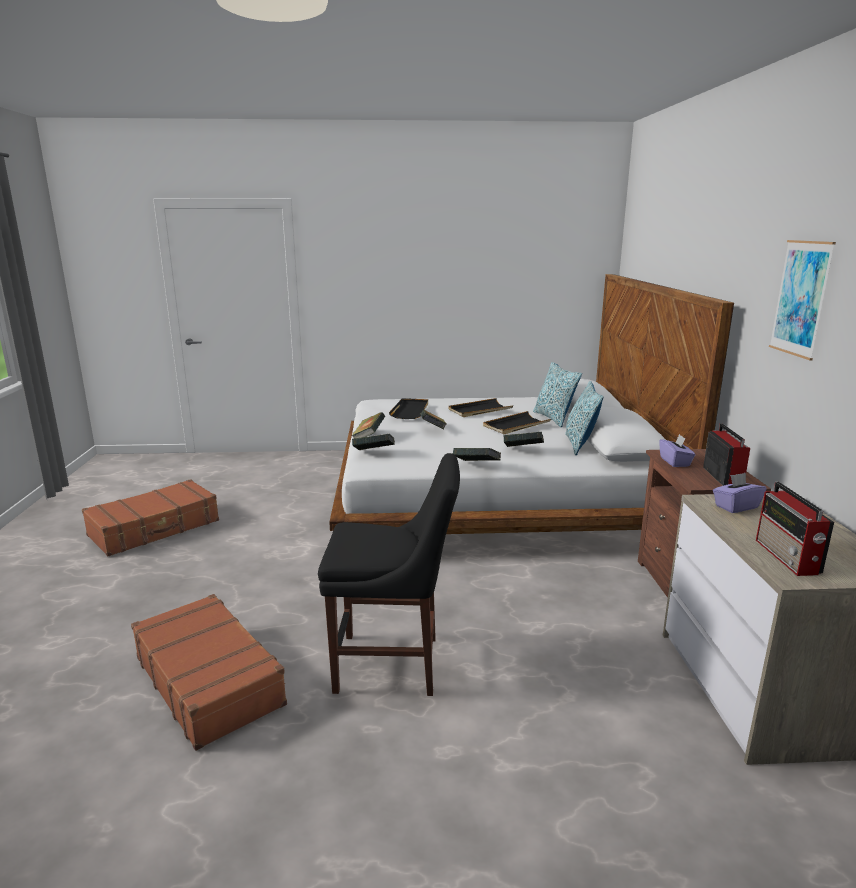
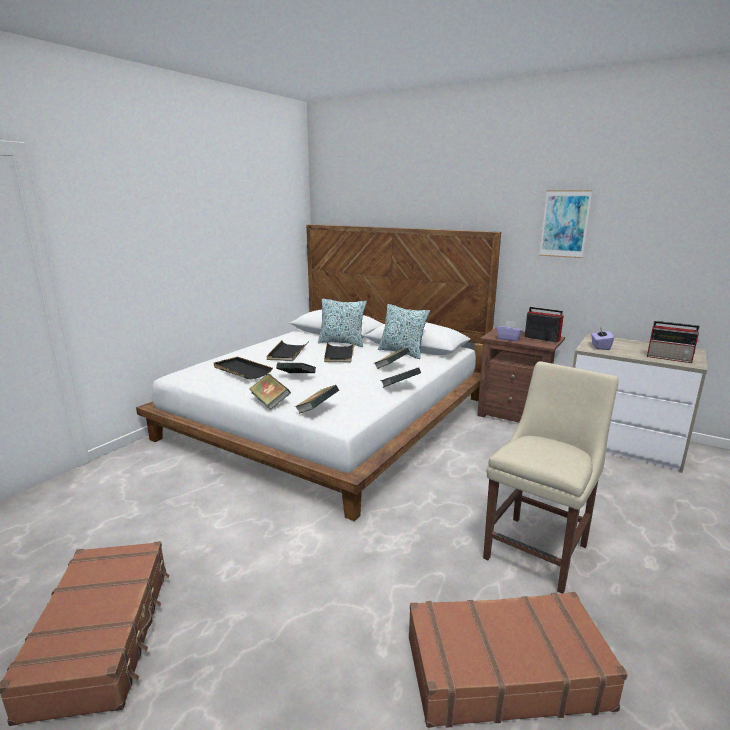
camera: 55 degrees left, 0 degrees up
black chair [318,453,460,696] -> beige chair [483,361,619,594]

